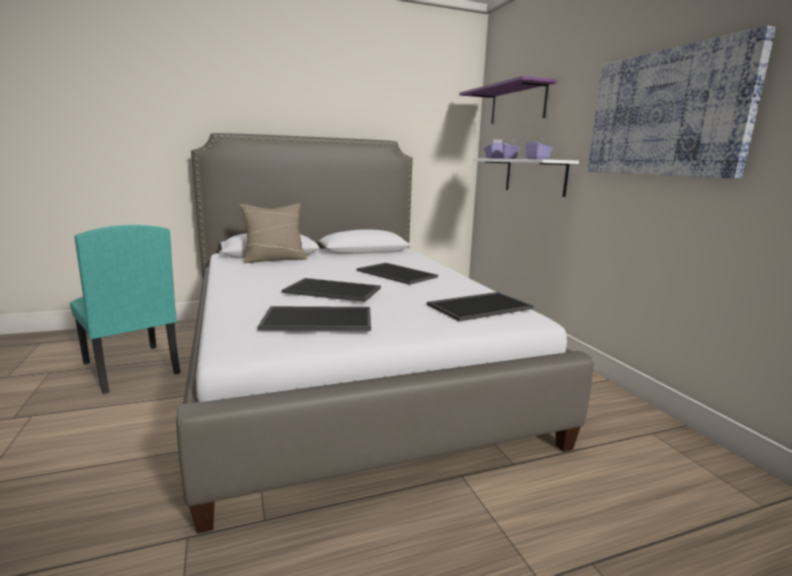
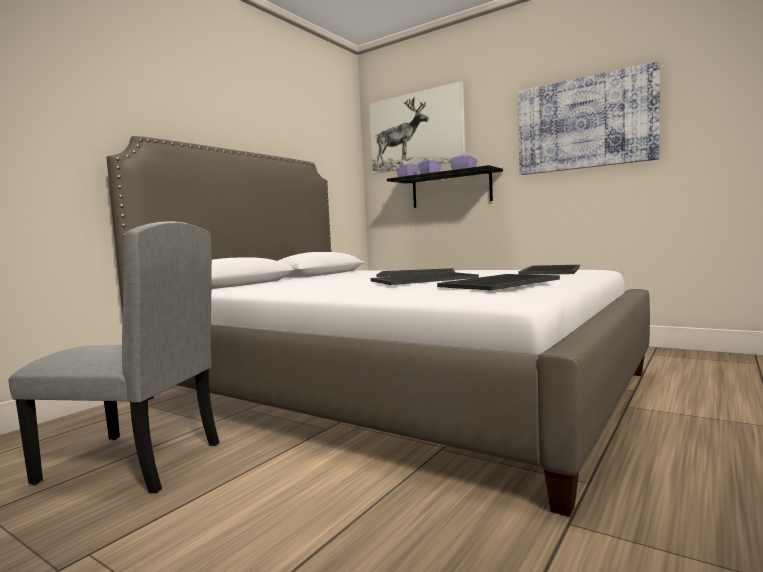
camera: 35 degrees left, 10 degrees down
turquoise chair [70,225,181,394] -> grey chair [9,221,220,493]
beige pillow [240,203,307,263] -> none
purple shelf [459,76,557,124] -> picture [369,81,465,174]
white shelf [473,158,579,197] -> black shelf [387,165,503,208]

